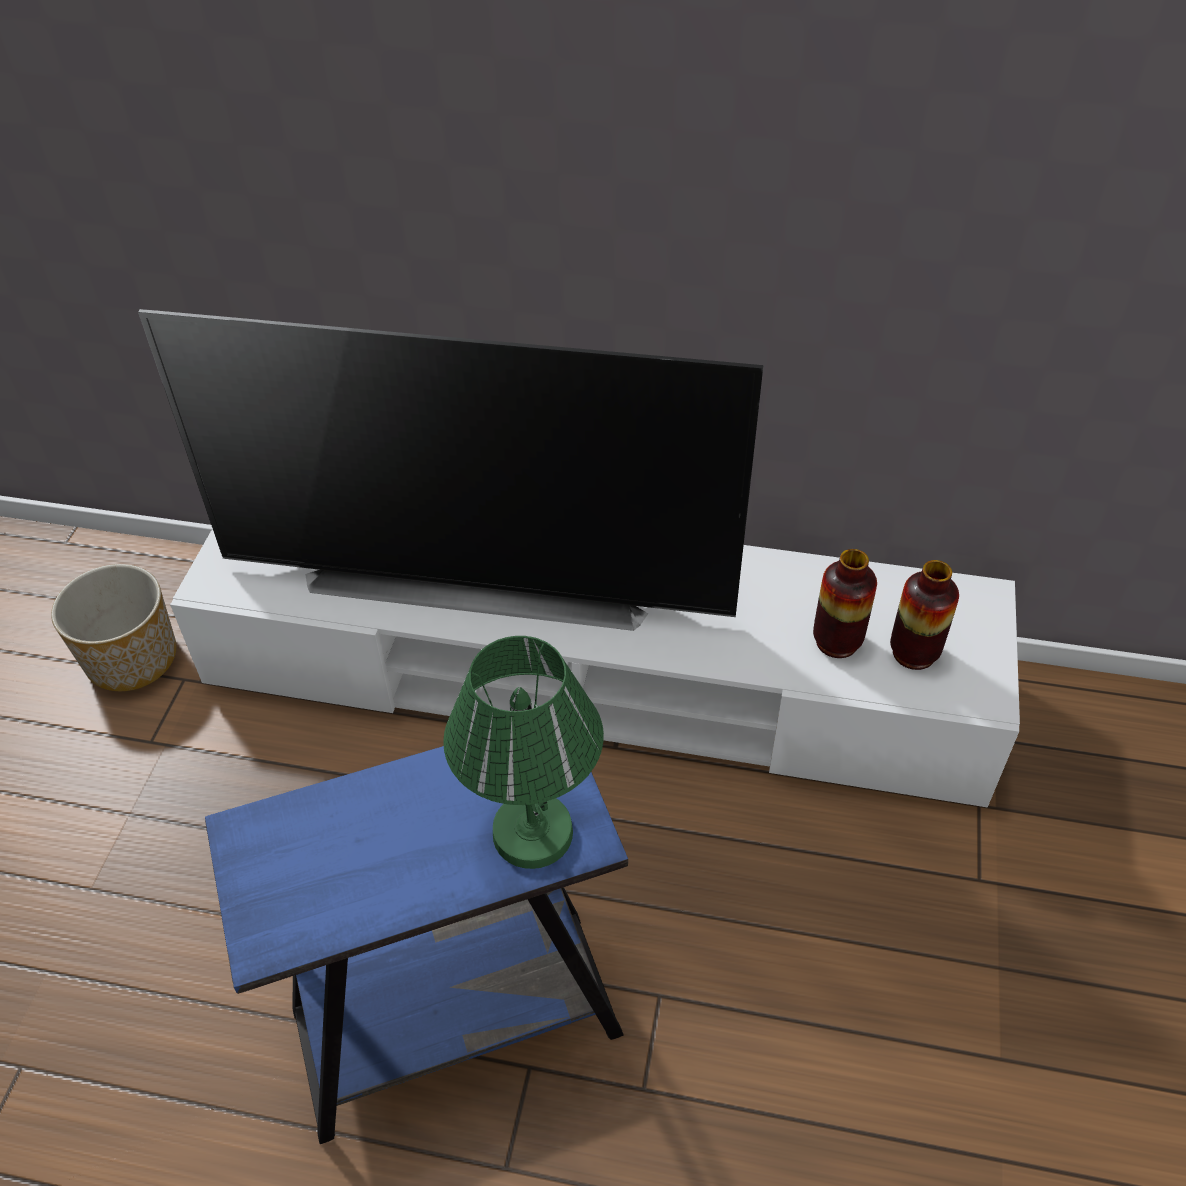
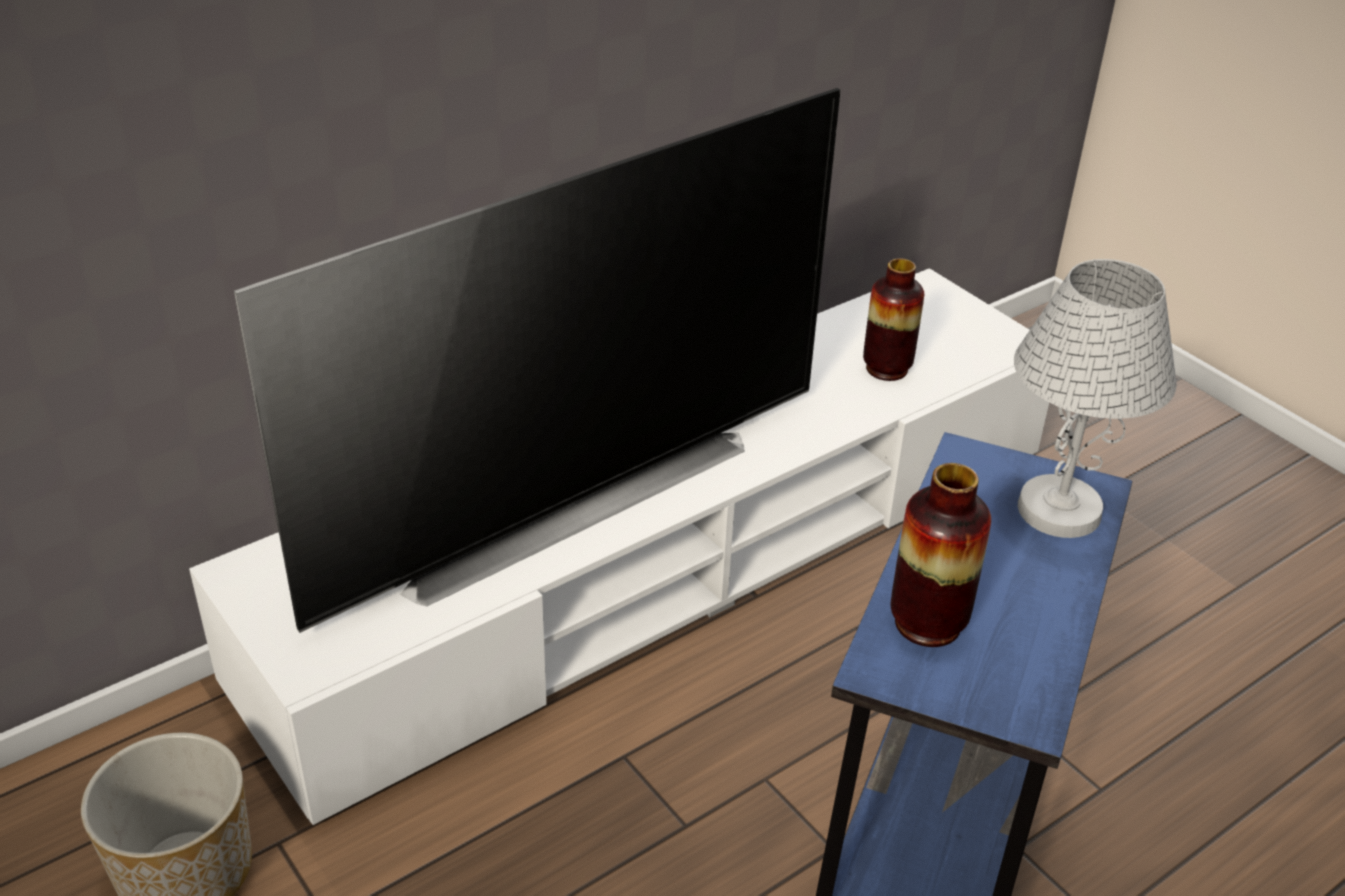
camera: 50 degrees left, 10 degrees down
green table lamp [444,636,604,869] -> white table lamp [1014,259,1177,538]
vase [890,560,959,670] -> vase moved to [891,463,991,647]

